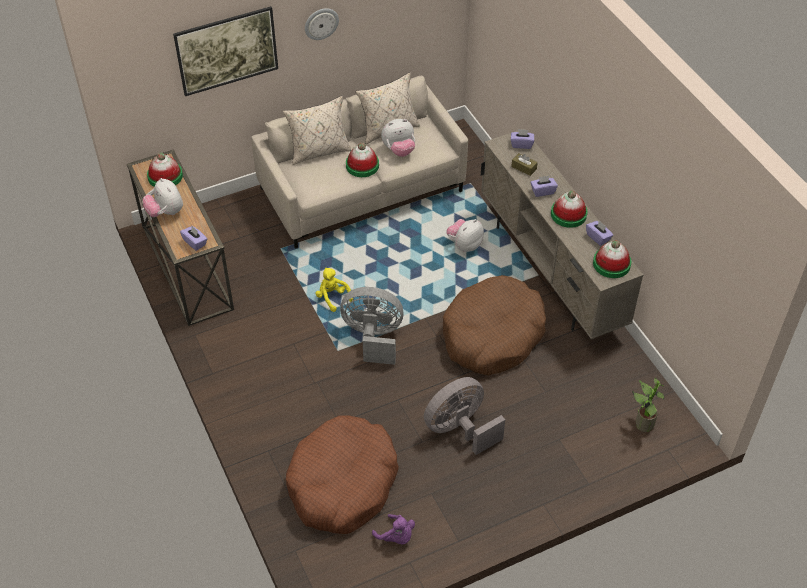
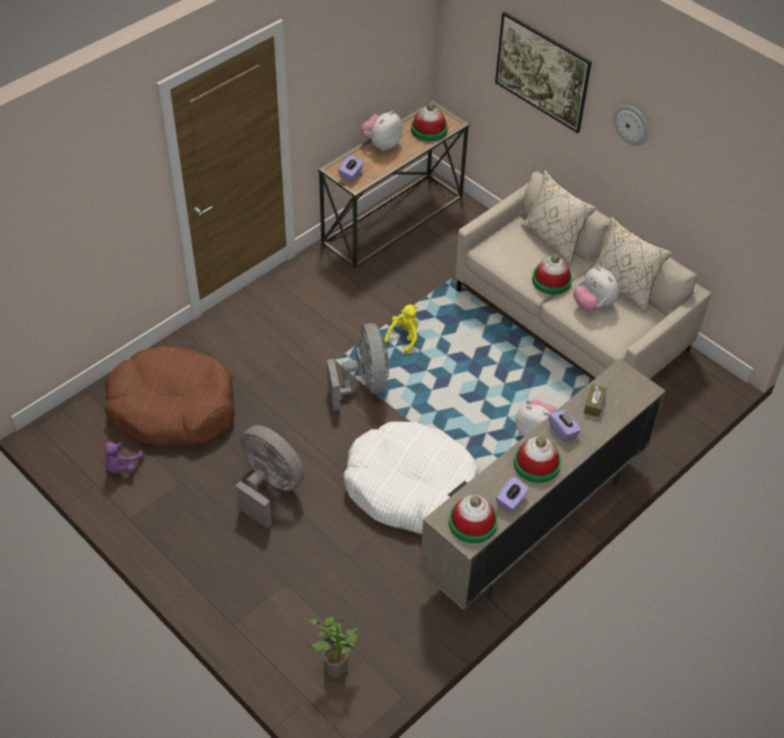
camera: 70 degrees right, 0 degrees up
brown dog bed [443,275,546,375] -> white dog bed [343,421,479,534]
purple tissue box [511,129,534,149] -> none

